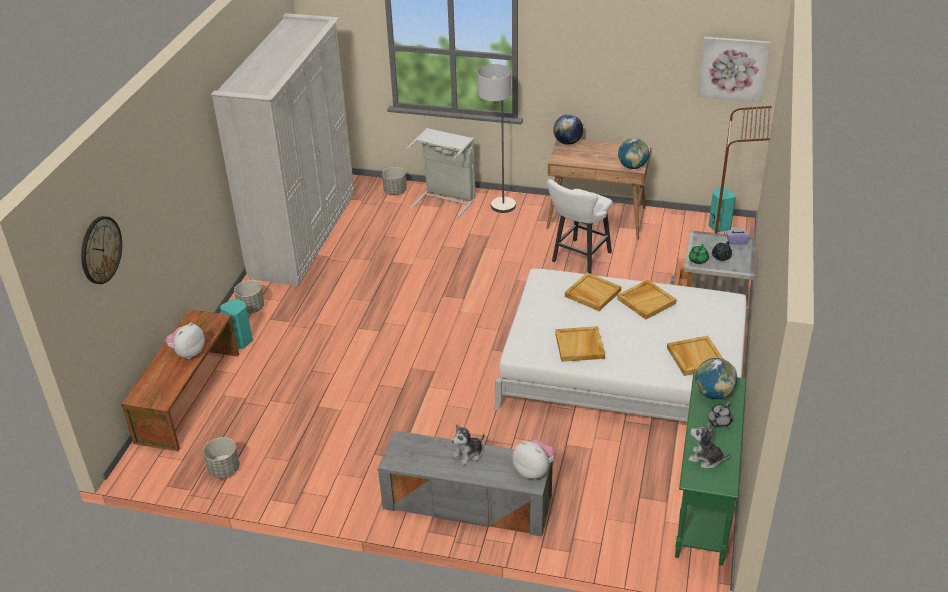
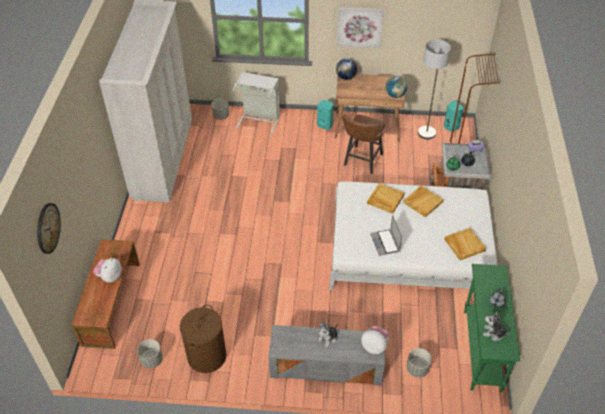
camera: 10 degrees left, 10 degrees up
turquoise speaker [220,299,253,349] -> turquoise speaker moved to [317,100,333,130]
grey planter [234,280,264,314] -> grey planter moved to [406,348,432,378]
grey floor lamp [477,64,516,213] -> grey floor lamp moved to [418,40,451,139]
white stool [547,179,613,274] -> brown stool [342,114,385,174]
beige tray [555,326,605,362] -> laptop [370,215,402,256]
globe [695,358,738,399] -> none
picture [697,37,771,102] -> picture moved to [337,7,384,48]
none -> brown laundry basket [180,305,227,373]

